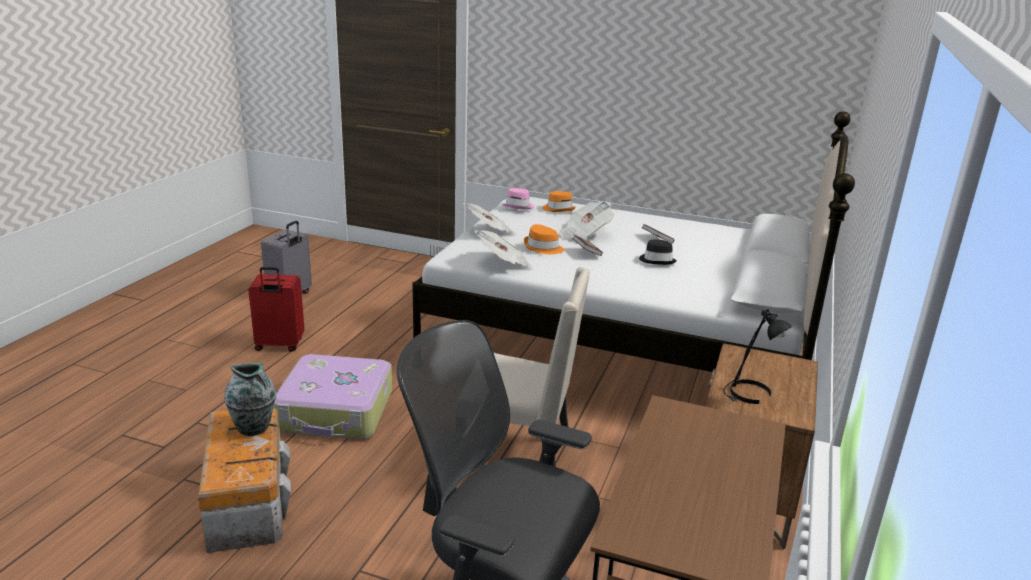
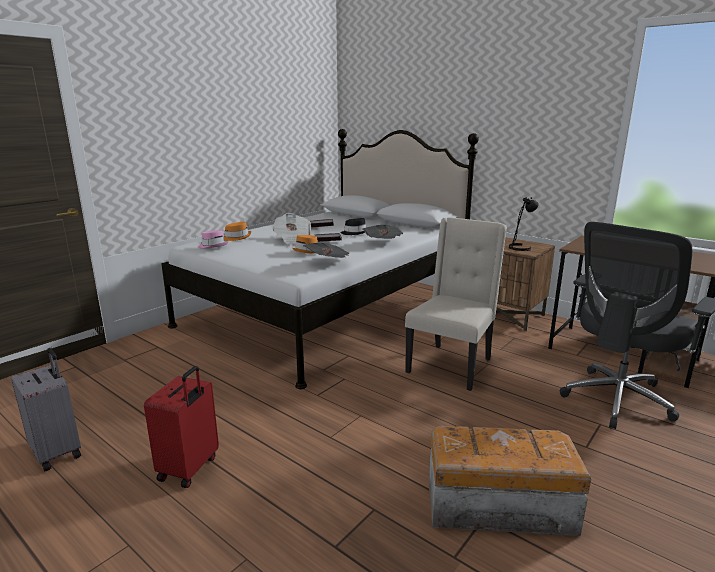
camera: 70 degrees left, 5 degrees down
vase [224,363,276,436] -> none
suitcase [273,354,392,439] -> none
newspaper [463,203,516,234] -> newspaper moved to [363,225,403,239]

